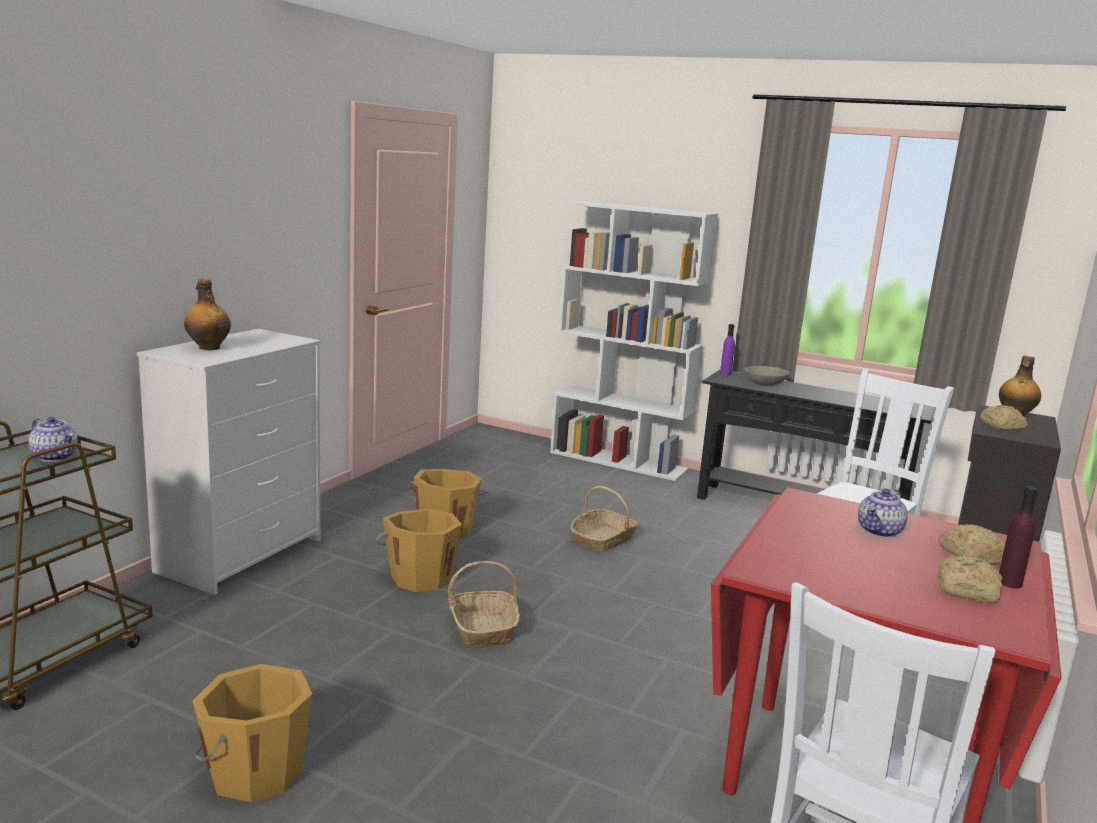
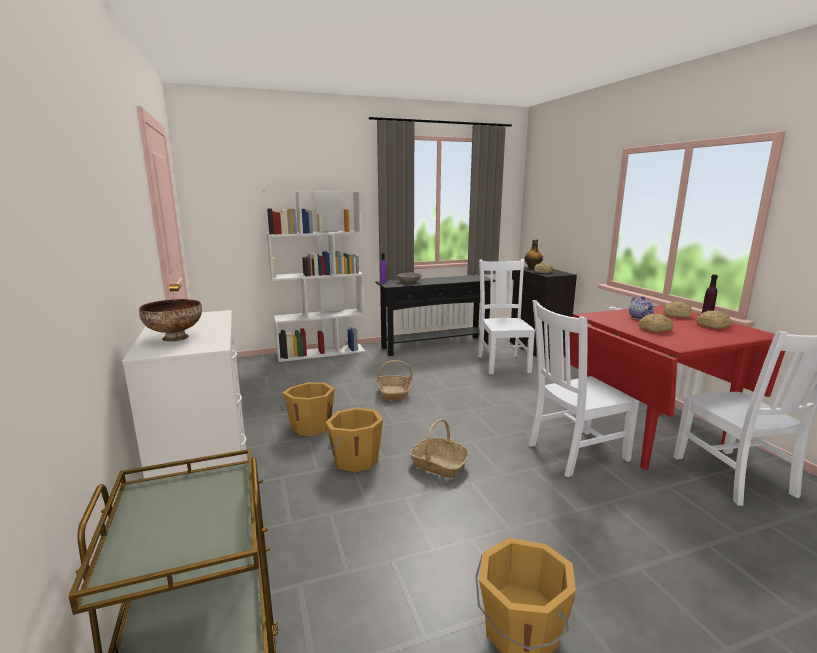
camera: 45 degrees left, 0 degrees up
teapot [29,417,78,462] -> none
bottle [184,279,231,350] -> bowl [139,299,202,342]
none -> white chair [528,300,639,477]
none -> bread [638,314,673,332]

